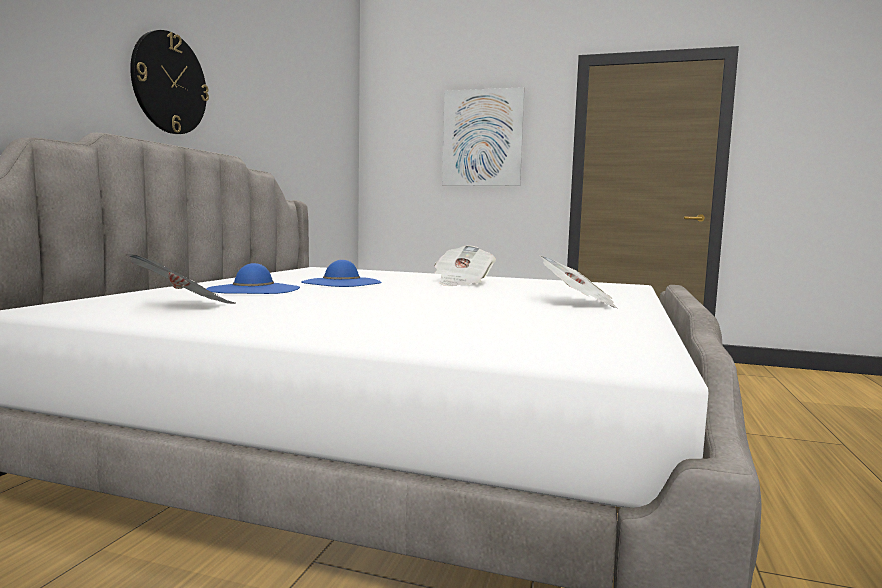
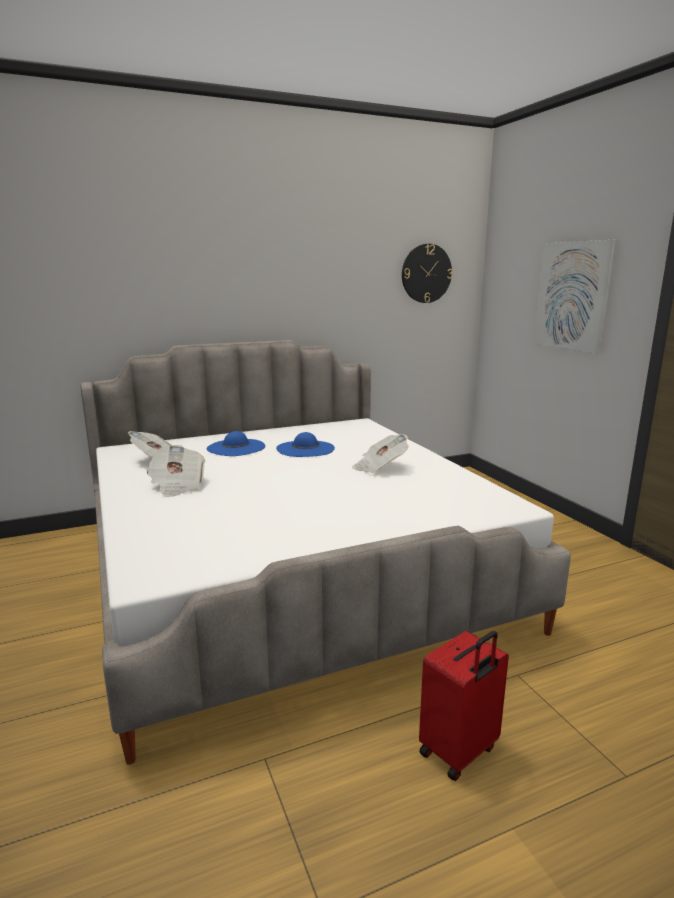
camera: 50 degrees right, 10 degrees up
wall clock [130,30,209,134] -> wall clock moved to [402,244,453,303]
newspaper [539,255,617,308] -> newspaper moved to [147,445,205,497]
none -> red suitcase [419,631,509,781]

